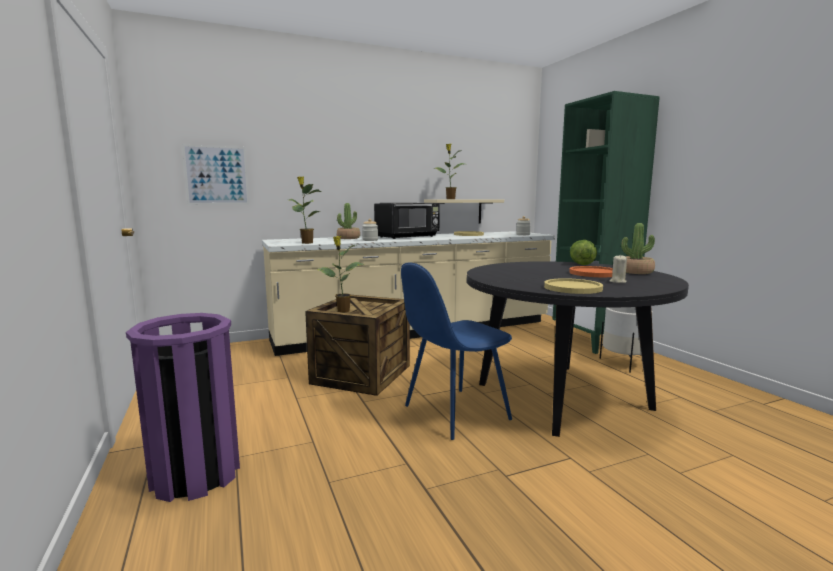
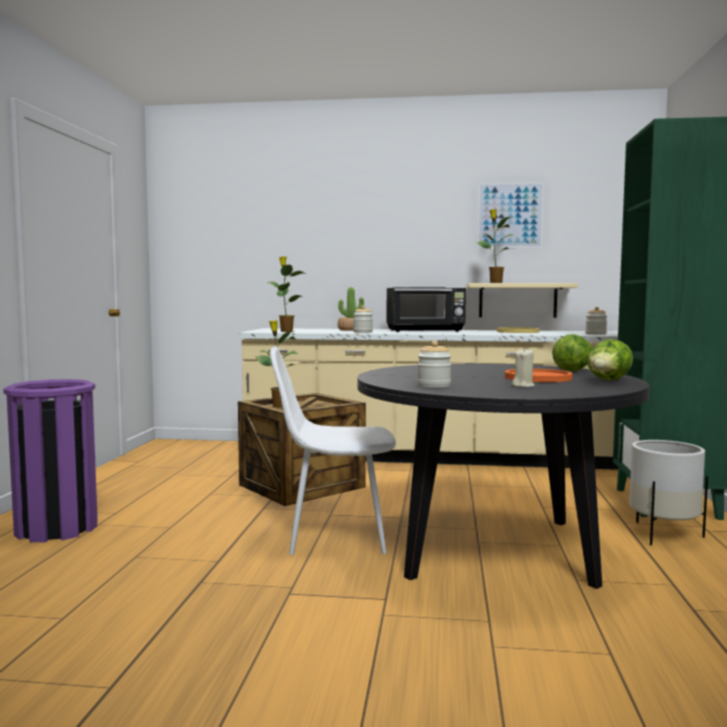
camera: 30 degrees right, 5 degrees down
picture [182,144,249,205] -> picture moved to [477,182,544,248]
blue chair [401,262,512,440] -> white chair [270,345,396,555]
yellow plate [544,278,603,294] -> jar [418,341,451,388]
potted plant [621,223,655,274] -> lettuce [587,339,633,380]

